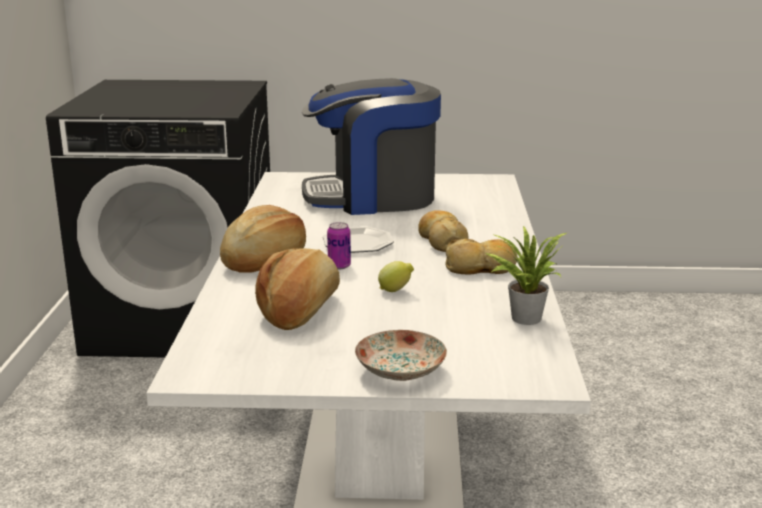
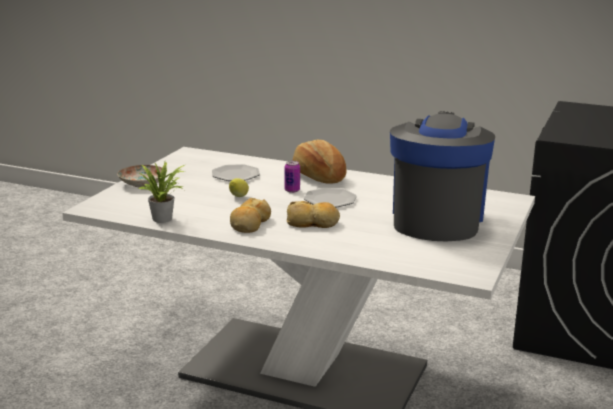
camera: 110 degrees right, 0 degrees up
bread [255,248,340,330] -> plate [212,164,260,181]

